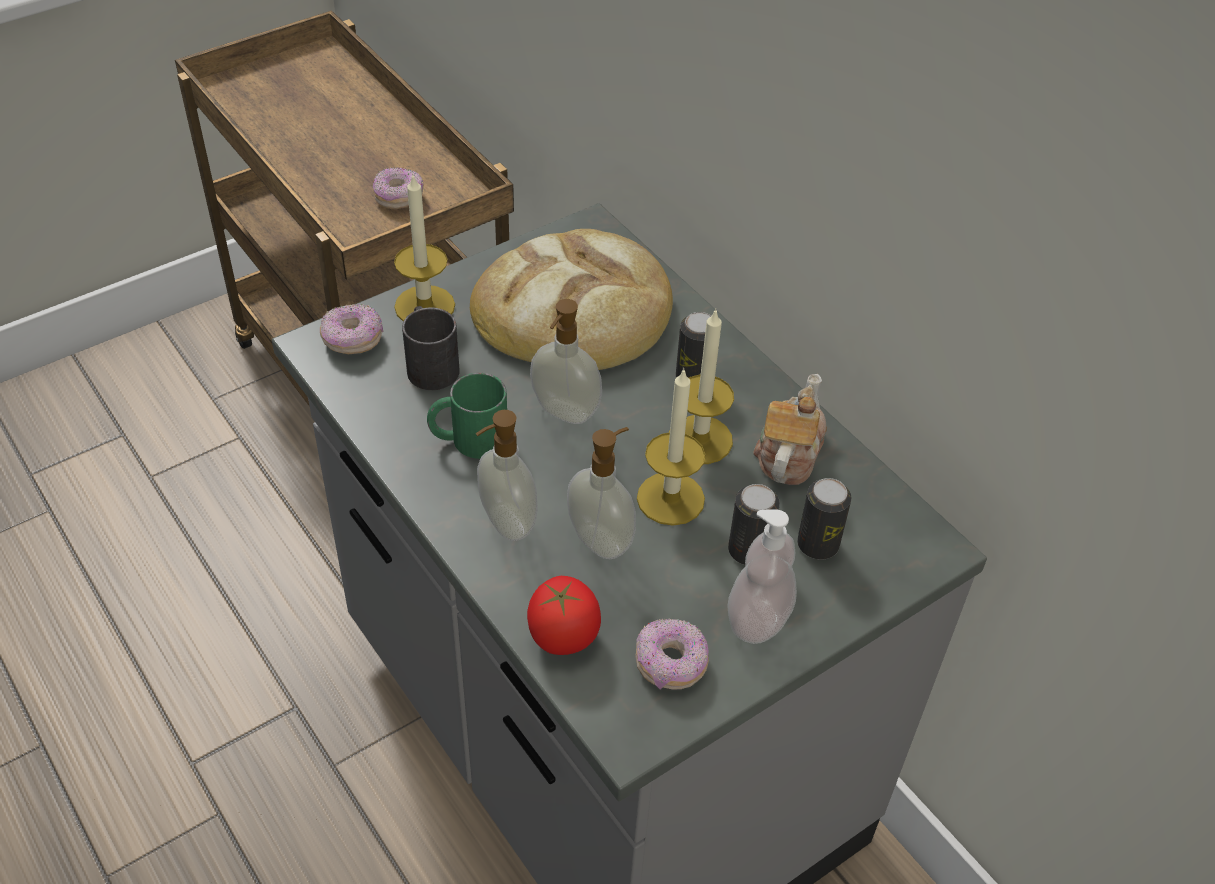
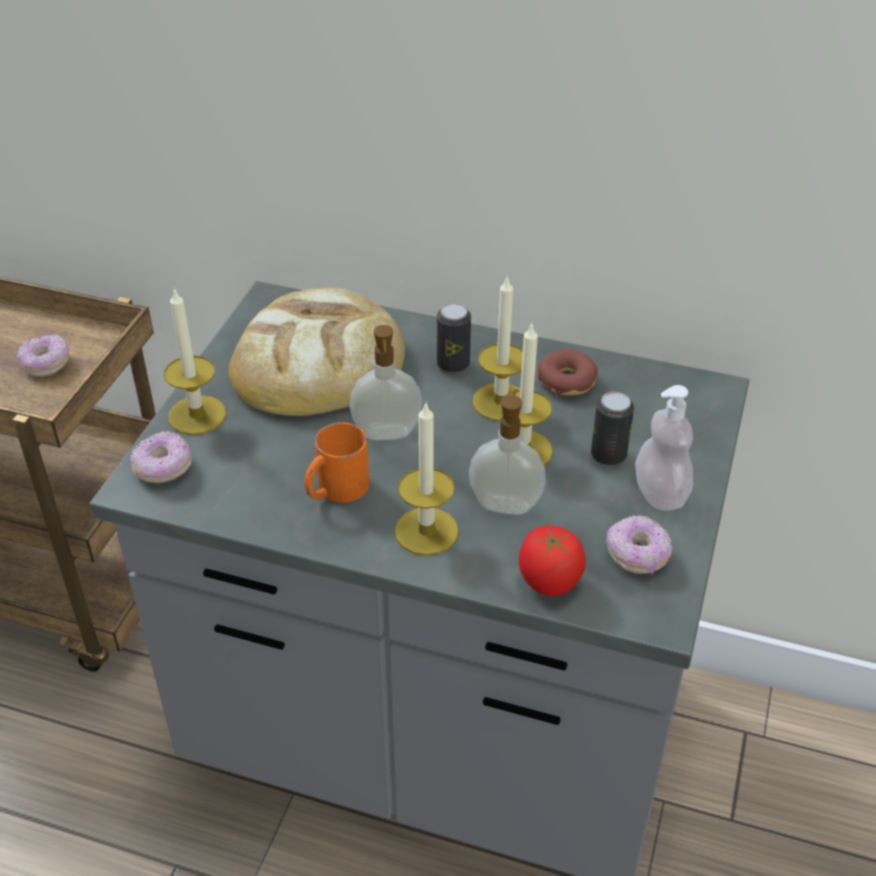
camera: 35 degrees left, 5 degrees down
black mug [402,306,459,390] -> none
green mug [427,373,507,459] -> orange mug [304,422,369,503]
soap dispenser [476,410,538,541] -> candle [395,403,459,556]
teapot [753,374,827,485] -> donut [538,349,598,397]
can [797,478,851,560] -> none

